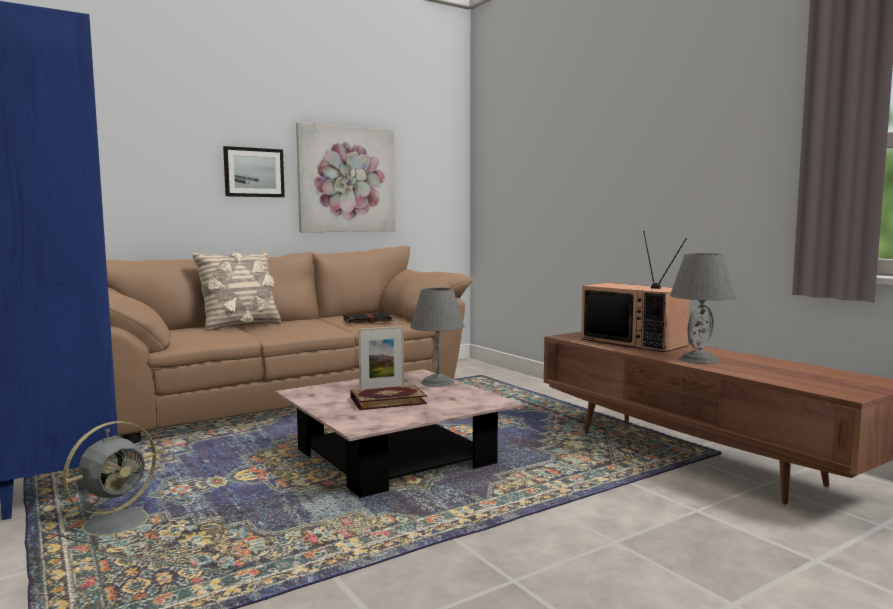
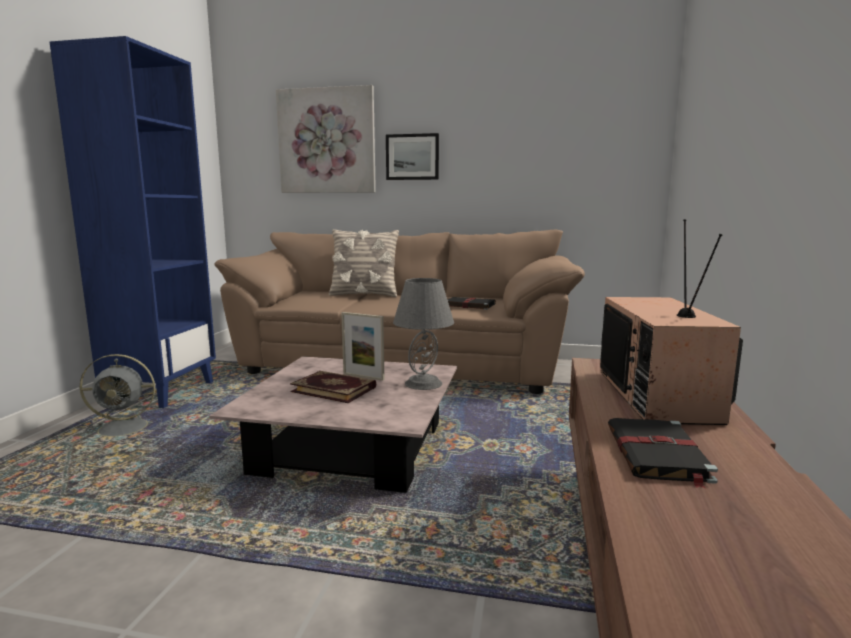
camera: 45 degrees right, 5 degrees up
picture [296,122,396,232] -> picture moved to [276,85,376,193]
grey table lamp [670,253,736,364] -> black book [608,418,718,488]

